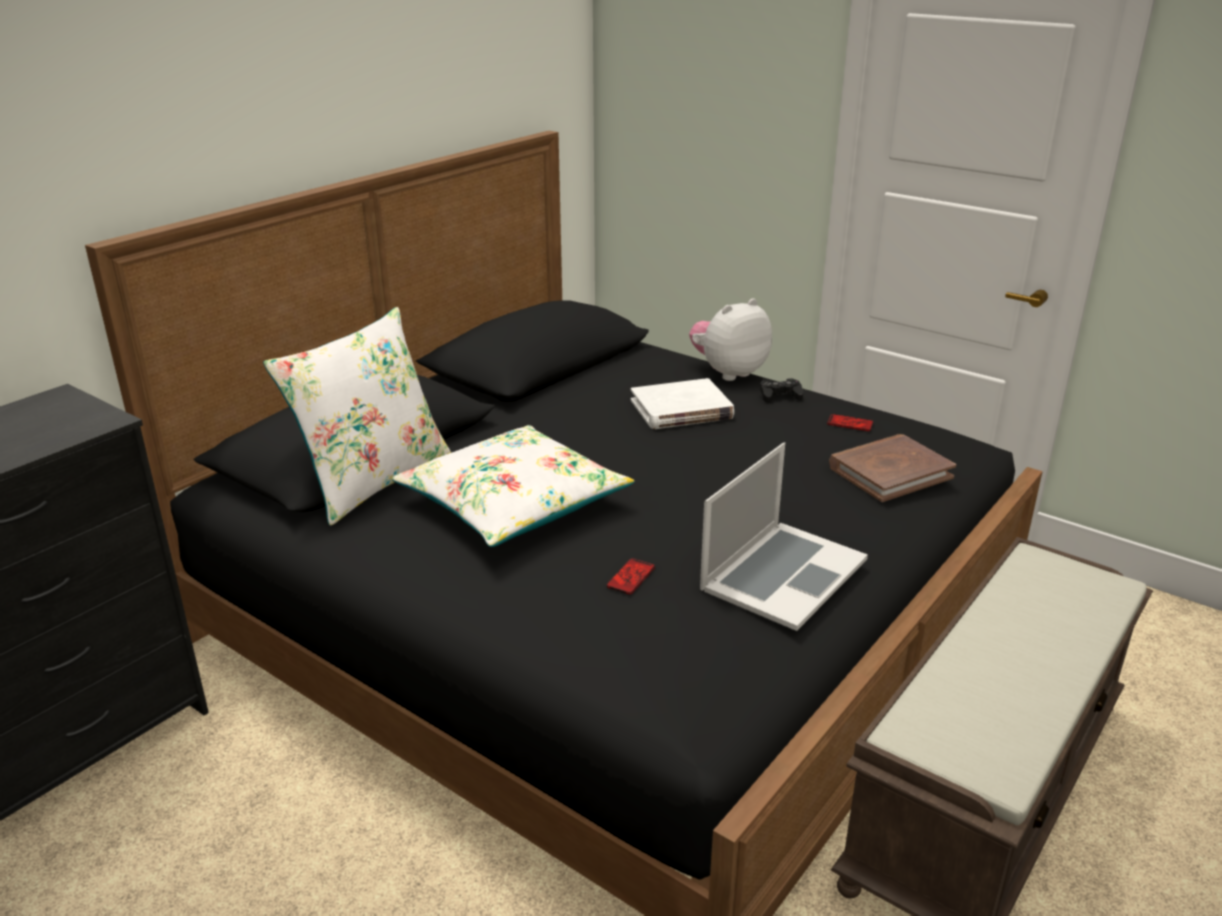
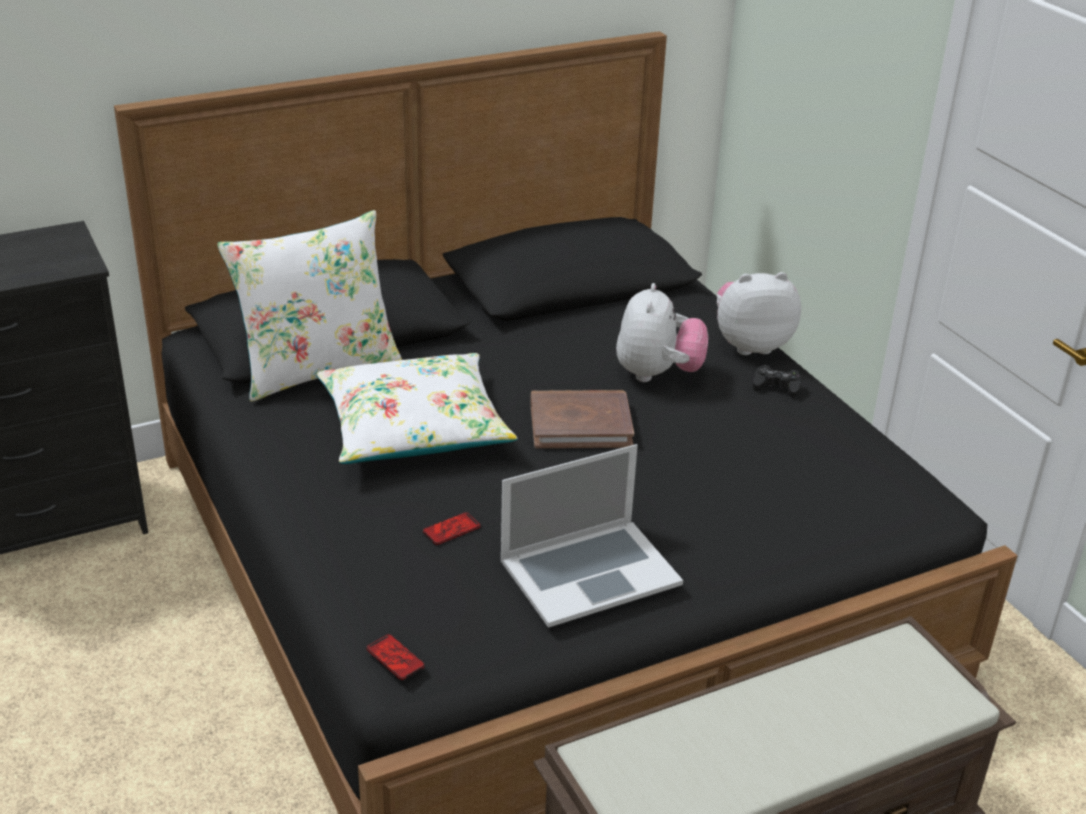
camera: 25 degrees right, 5 degrees up
white book [631,378,734,429] -> plush toy [616,283,708,382]
phone [827,414,874,431] -> phone moved to [366,634,425,680]
brown book [829,434,956,502] -> brown book moved to [530,390,634,448]

